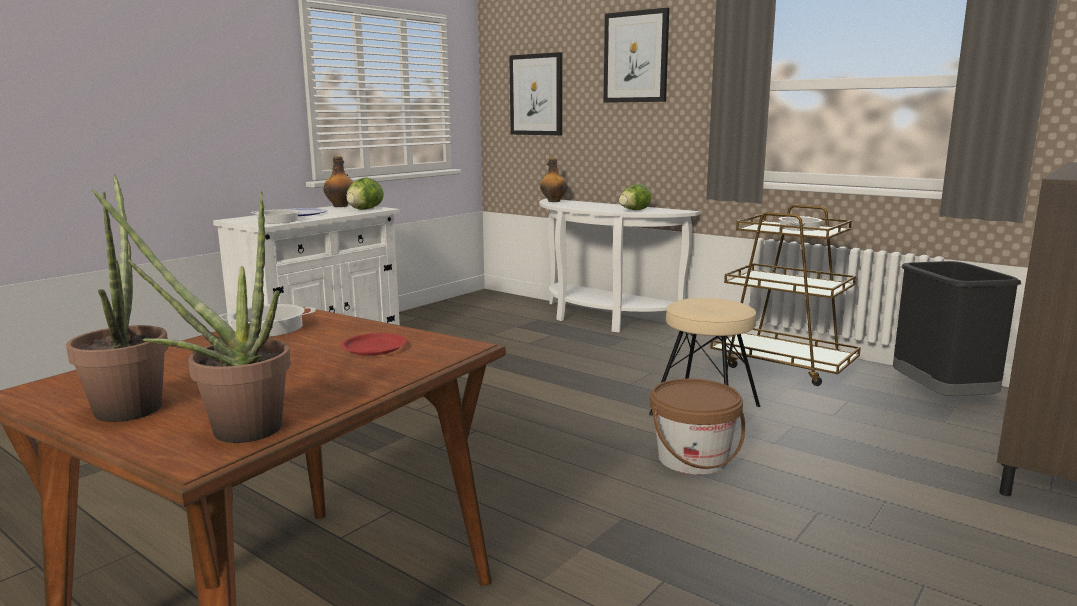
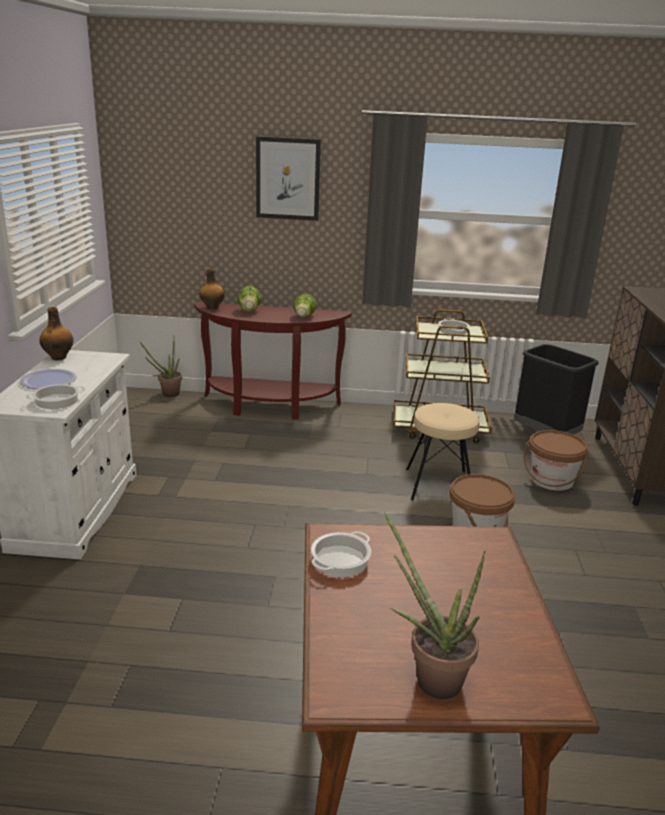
camera: 35 degrees left, 10 degrees up
potted plant [92,189,291,443] -> potted plant moved to [140,335,182,397]
red plate [341,333,407,356] -> none
lettuce [346,177,384,210] -> lettuce moved to [237,286,262,312]
picture [509,52,562,135] -> none
white console table [539,199,700,332] -> brown console table [194,302,352,420]
none -> brown bucket [524,430,588,491]

